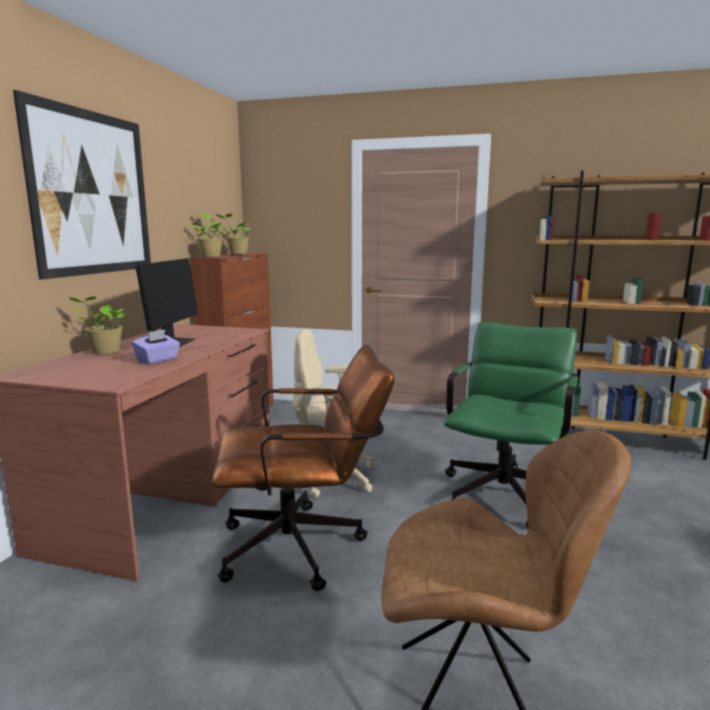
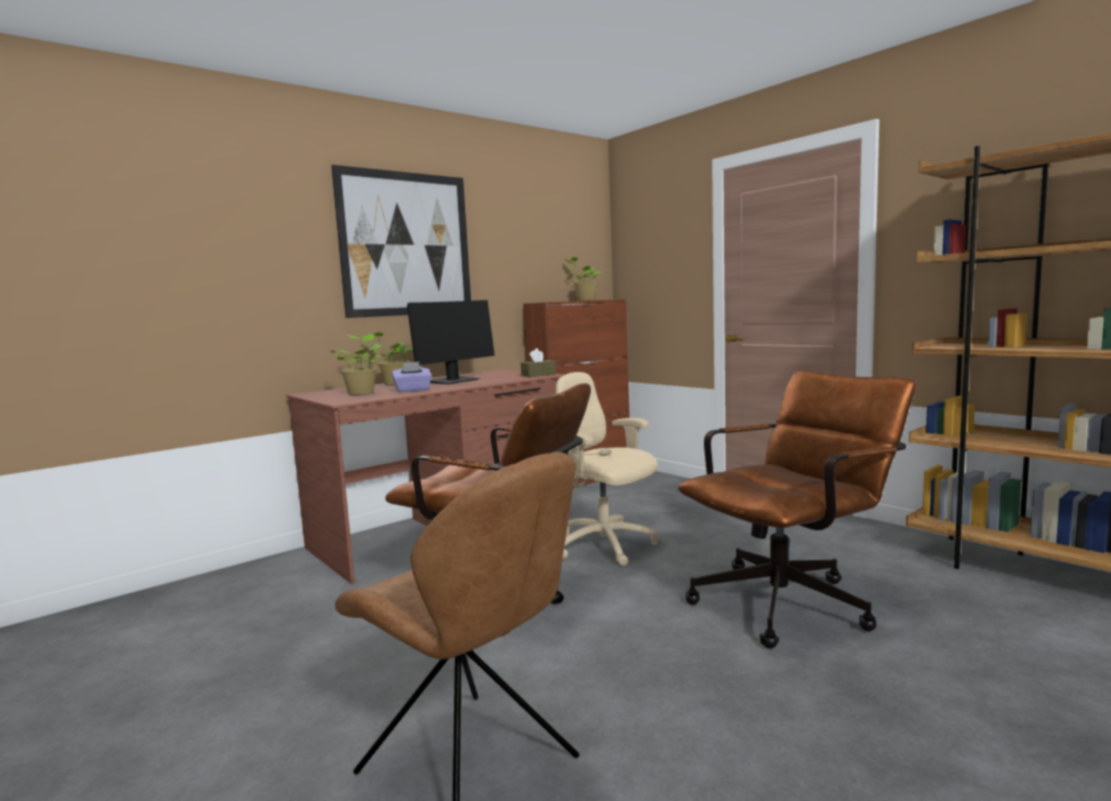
camera: 35 degrees right, 5 degrees down
potted plant [189,213,224,257] -> potted plant moved to [330,334,382,395]
green office chair [444,322,578,528] -> brown office chair [678,370,916,649]
none -> brown tissue box [521,348,556,377]

